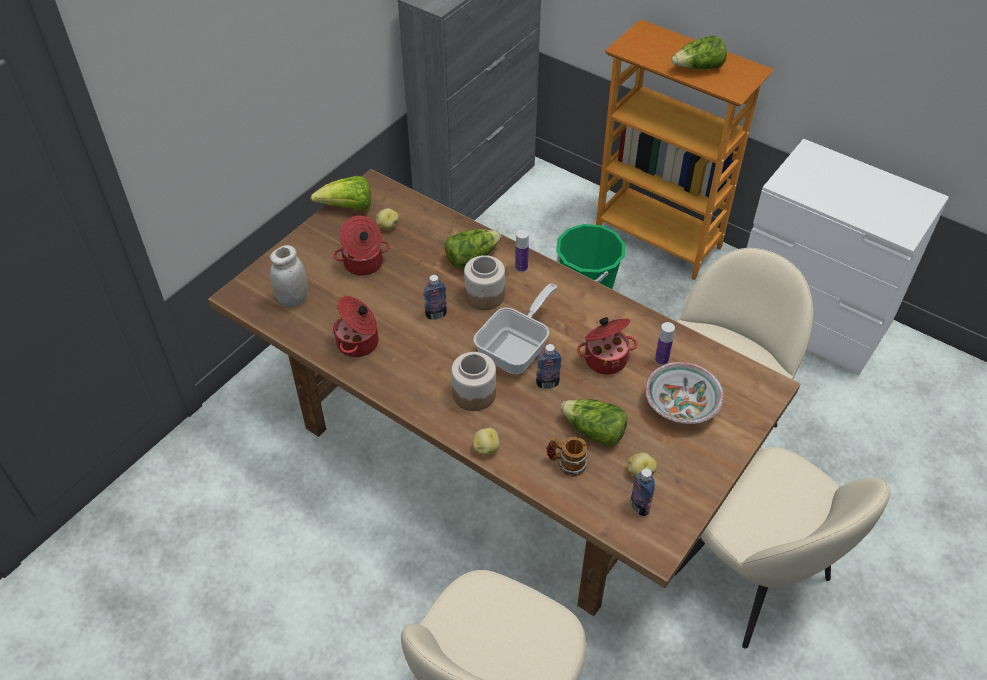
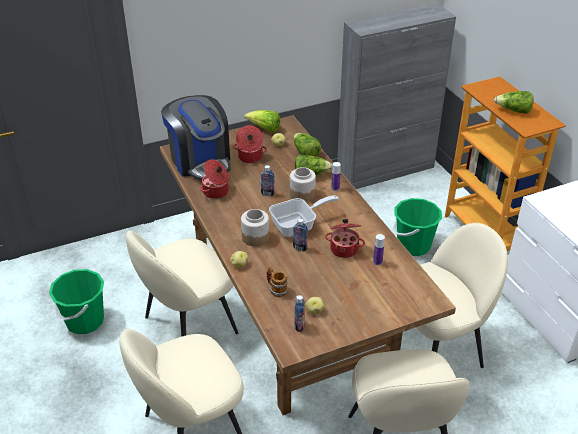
camera: 30 degrees right, 10 degrees down
white jar [270,245,308,308] -> coffee machine [161,95,231,181]
lettuce [561,399,628,447] -> lettuce moved to [294,133,321,157]
bowl [645,362,724,424] -> none
none -> green bucket [49,269,104,334]
none -> beige chair [126,230,238,337]

